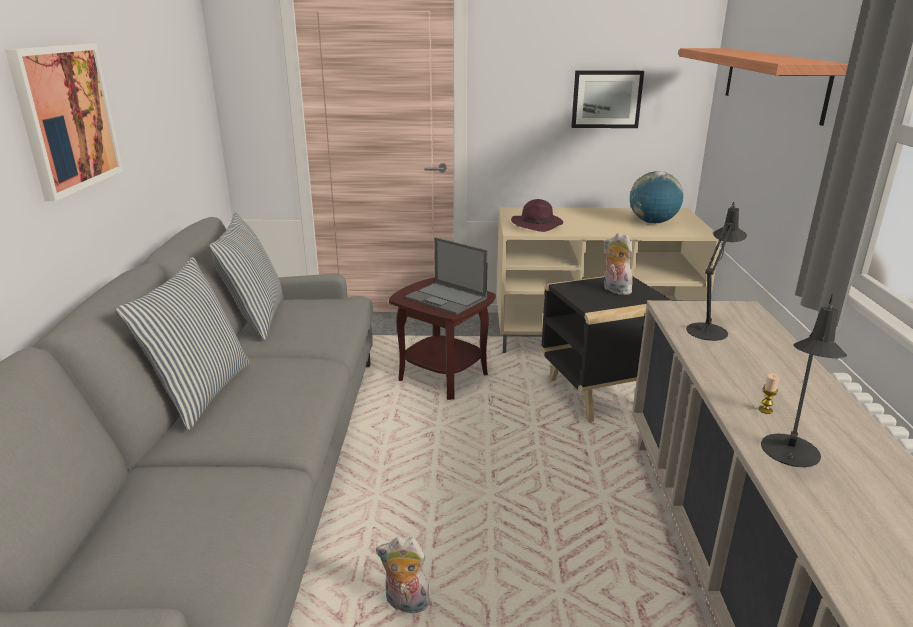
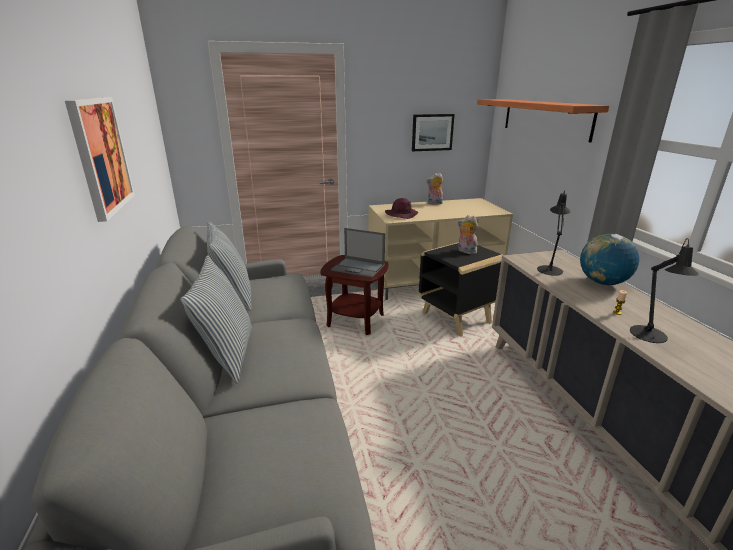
camera: 15 degrees left, 0 degrees up
plush toy [376,537,433,613] -> plush toy moved to [426,173,443,205]
globe [630,171,683,223] -> globe moved to [580,234,639,285]

